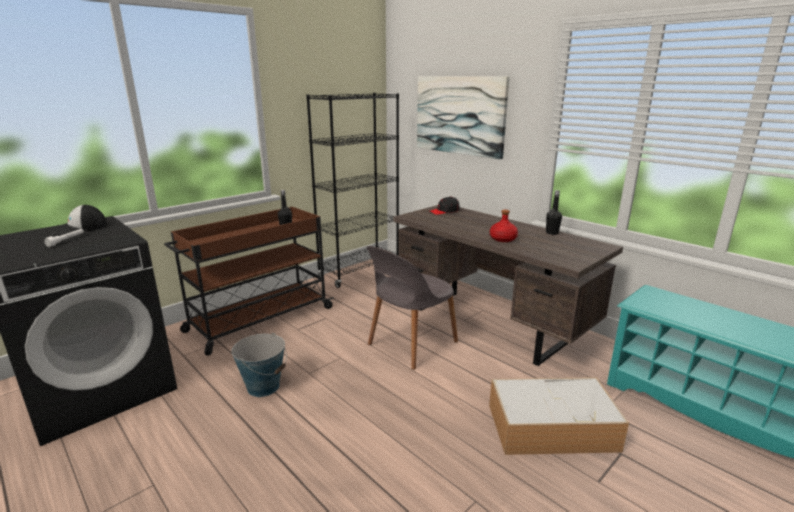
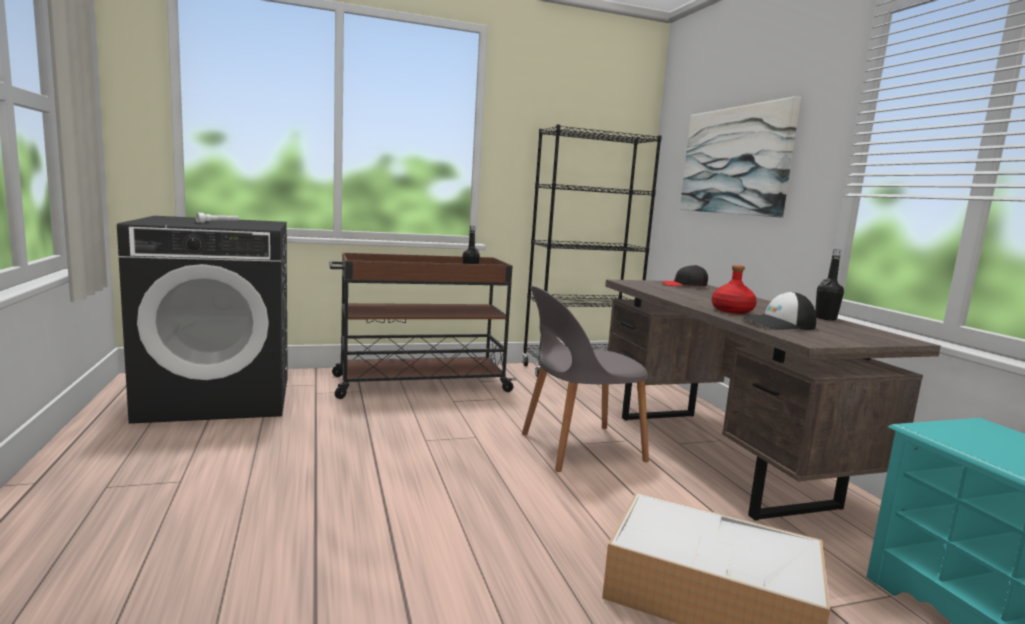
camera: 25 degrees right, 10 degrees down
cap [49,205,107,235] -> cap moved to [743,292,816,330]
bucket [231,333,287,397] -> none

